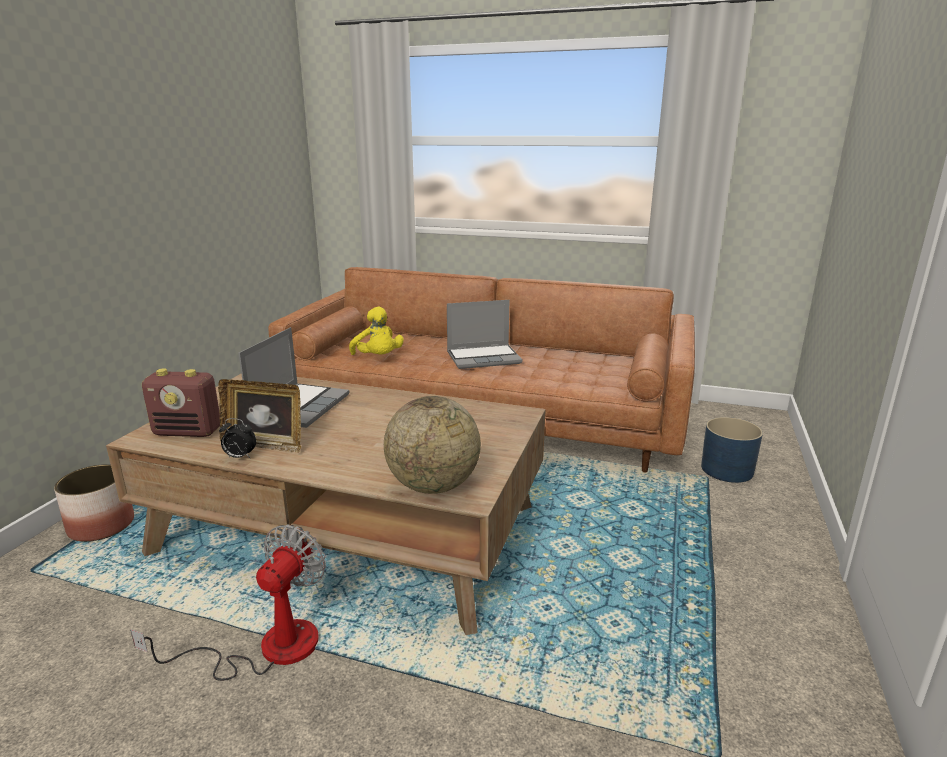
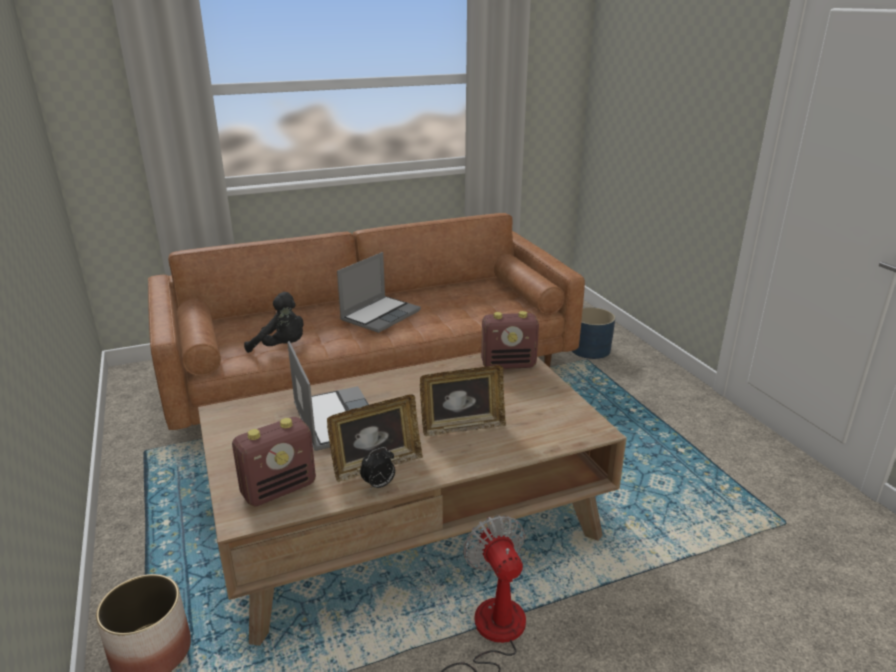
camera: 40 degrees left, 5 degrees up
yellow plush toy [349,307,404,355] -> black plush toy [244,292,304,353]
globe [384,396,481,494] -> none
none -> picture frame [420,365,506,436]
none -> radio [481,311,539,369]

